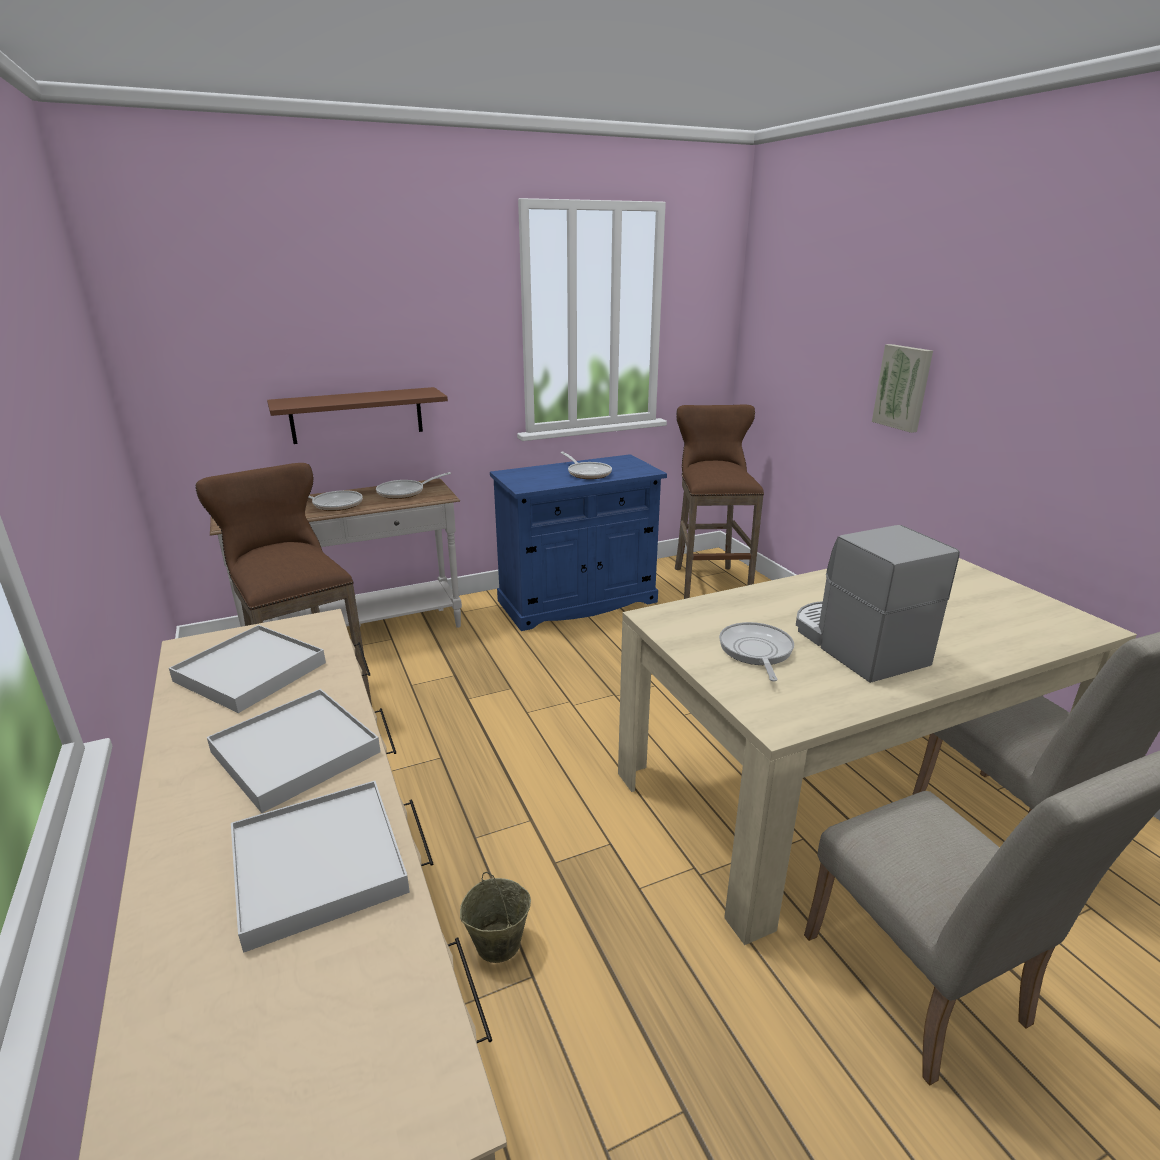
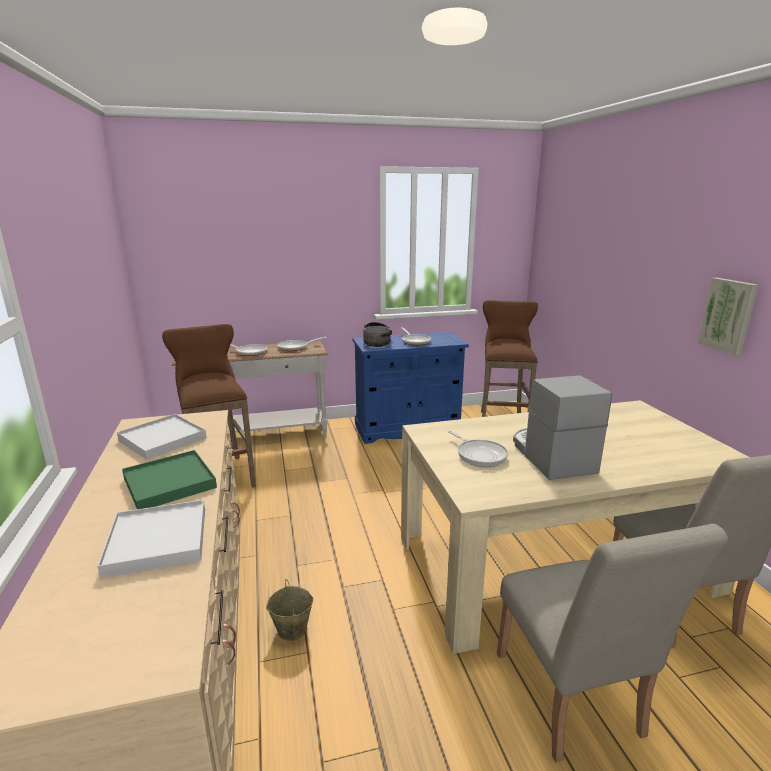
camera: 10 degrees right, 5 degrees down
white tray [207,689,381,813] -> green tray [122,450,217,509]
brown shelf [267,387,448,444] -> none
frying pan [719,622,794,681] -> frying pan turned 135 degrees clockwise [448,430,508,467]
picture [872,344,933,433] -> picture moved to [698,278,759,355]
none -> cooking pot [363,322,392,347]

